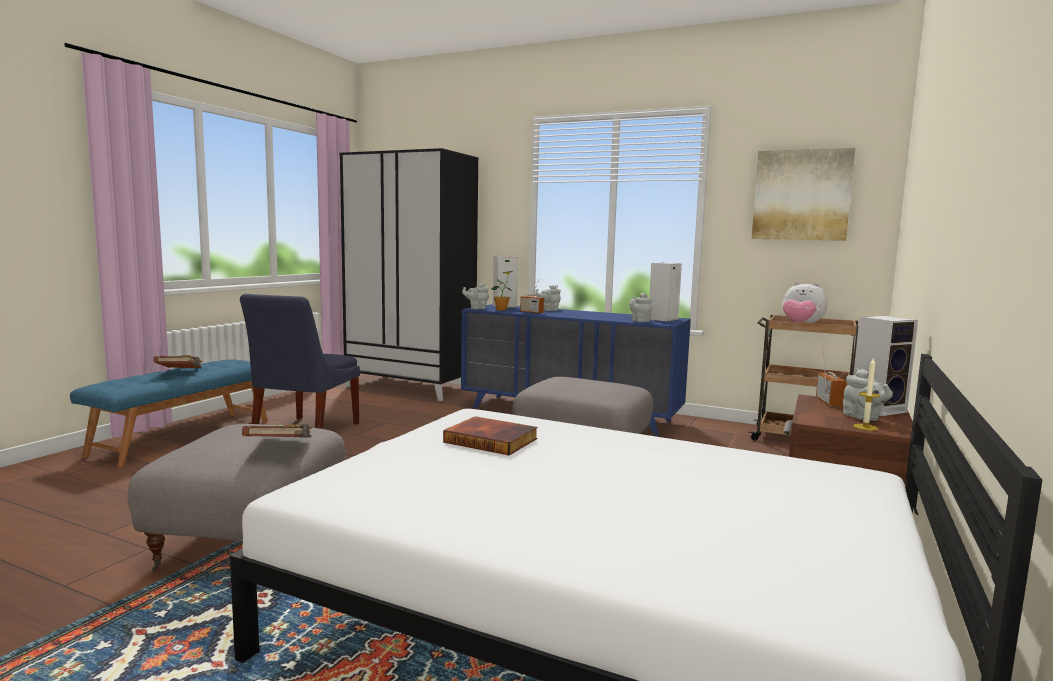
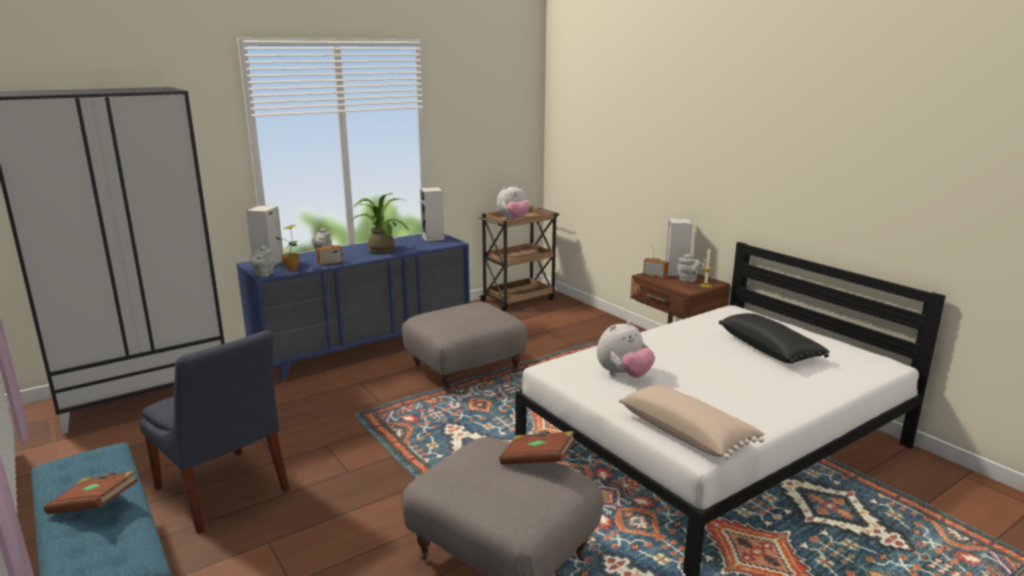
camera: 60 degrees left, 10 degrees up
book [443,416,538,455] -> plush toy [597,320,655,378]
grey teapot [630,293,652,322] -> none
picture [752,148,855,241] -> none
none -> potted plant [352,193,409,254]
none -> beige pillow [619,384,765,460]
none -> black pillow [719,313,830,363]

